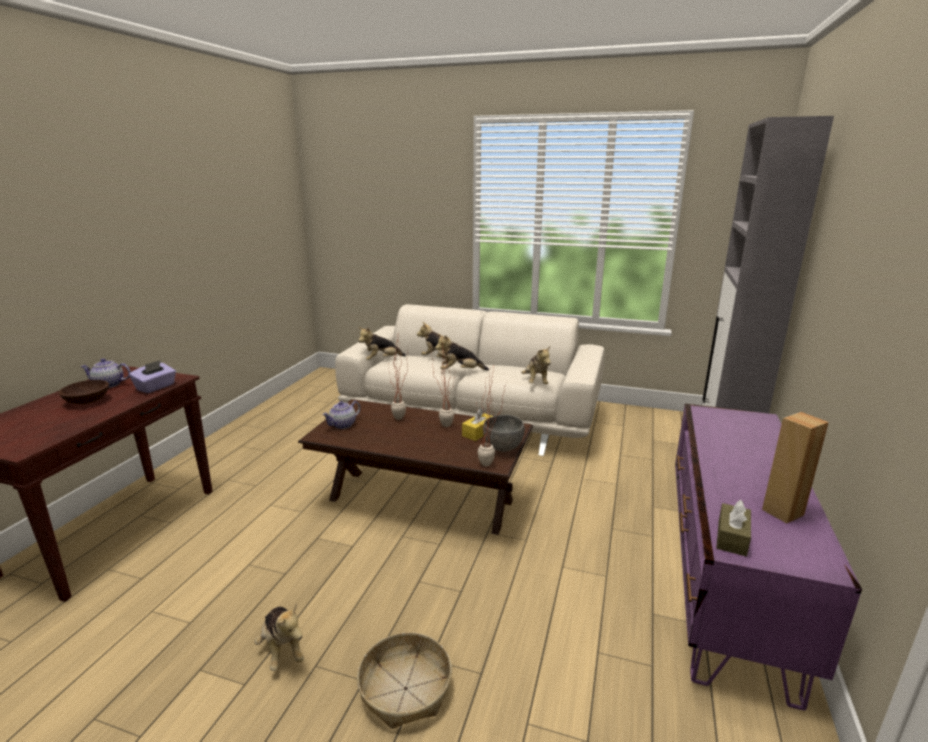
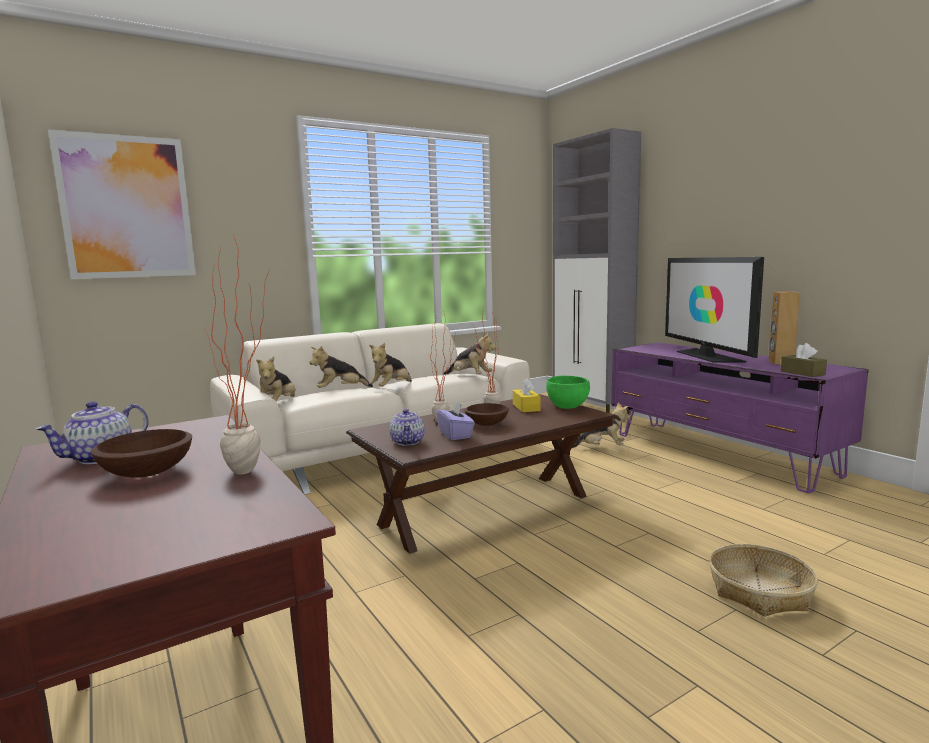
camera: 50 degrees left, 10 degrees down
purple tissue box [129,360,176,393] -> purple tissue box moved to [436,401,475,440]
plush toy [254,603,304,671] -> plush toy moved to [572,402,631,448]
potted plant [476,365,505,466] -> potted plant moved to [204,234,270,475]
grey bowl [483,415,525,452] -> green bowl [546,376,590,409]
none -> picture [48,129,196,279]
none -> brown bowl [465,403,509,426]
none -> television [665,257,764,363]

